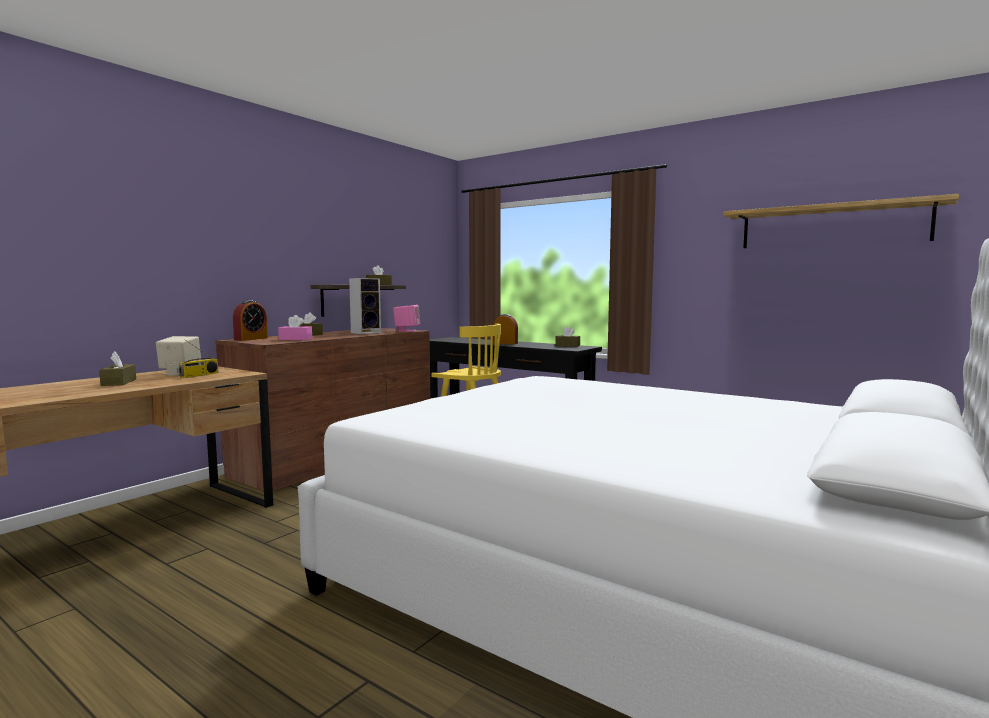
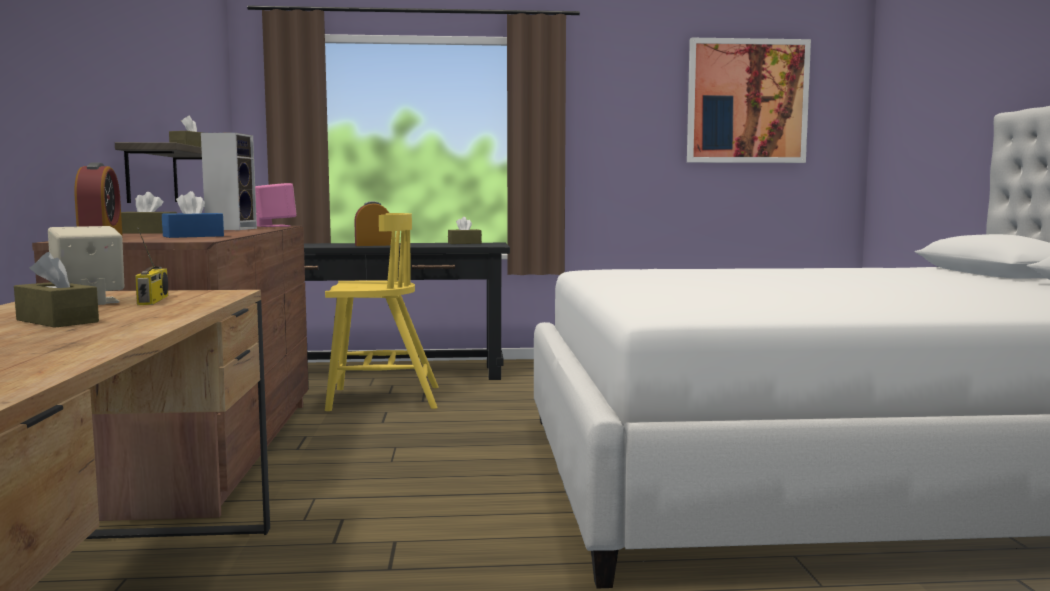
camera: 40 degrees left, 0 degrees up
pink tissue box [278,315,312,340] -> blue tissue box [162,191,224,238]
shelf [723,194,959,248] -> picture [687,38,811,163]

